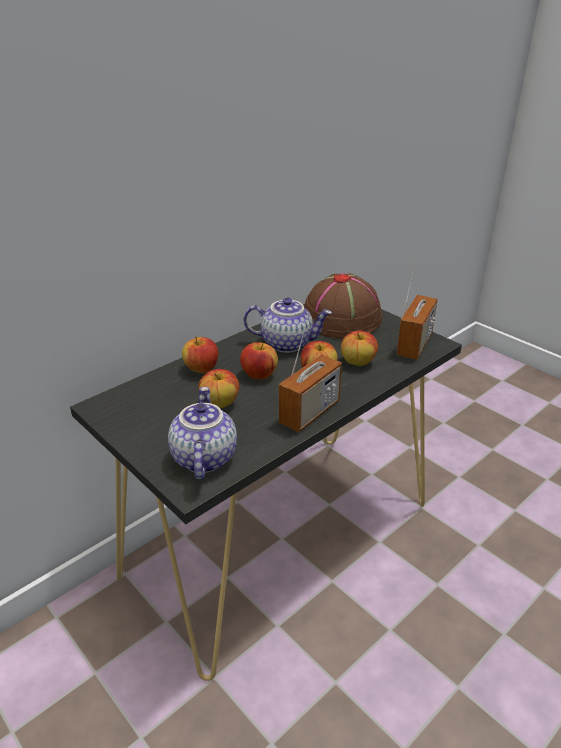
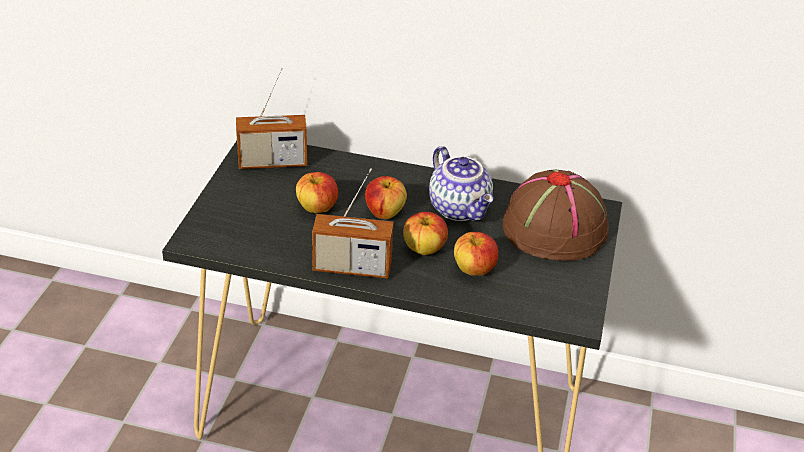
camera: 55 degrees right, 5 degrees up
teapot [168,387,237,480] -> none
apple [182,337,218,373] -> none
radio [396,259,437,360] -> radio moved to [236,68,307,169]

